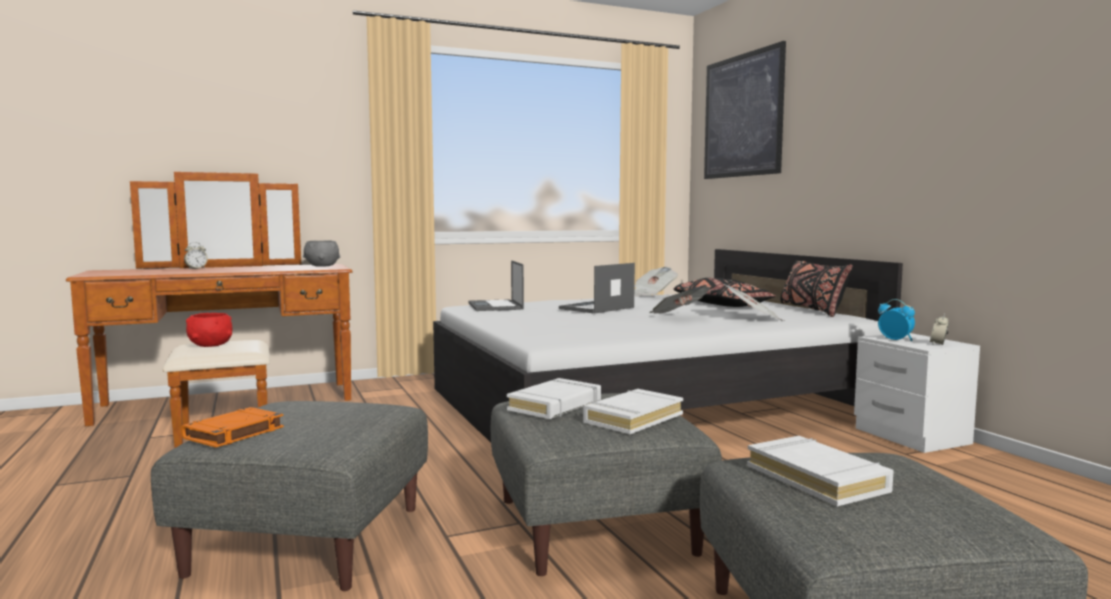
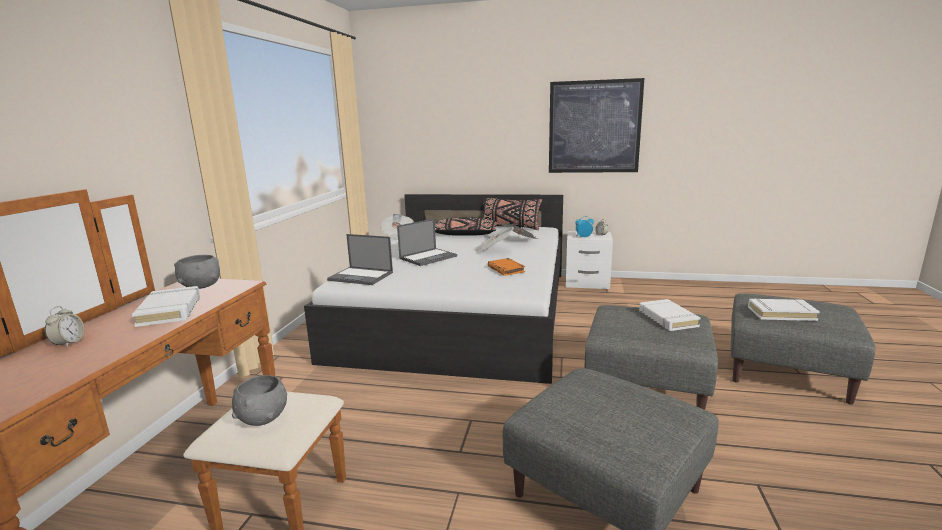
camera: 55 degrees left, 10 degrees up
orange book [181,407,284,448] -> orange book moved to [488,258,525,276]
red bowl [186,313,232,347] -> grey bowl [232,375,287,426]
white book [507,378,601,419] -> white book moved to [132,286,200,327]
laptop [559,263,635,313] -> laptop turned 120 degrees counterclockwise [397,219,457,266]
picture [704,41,786,179] -> picture moved to [549,78,644,173]

